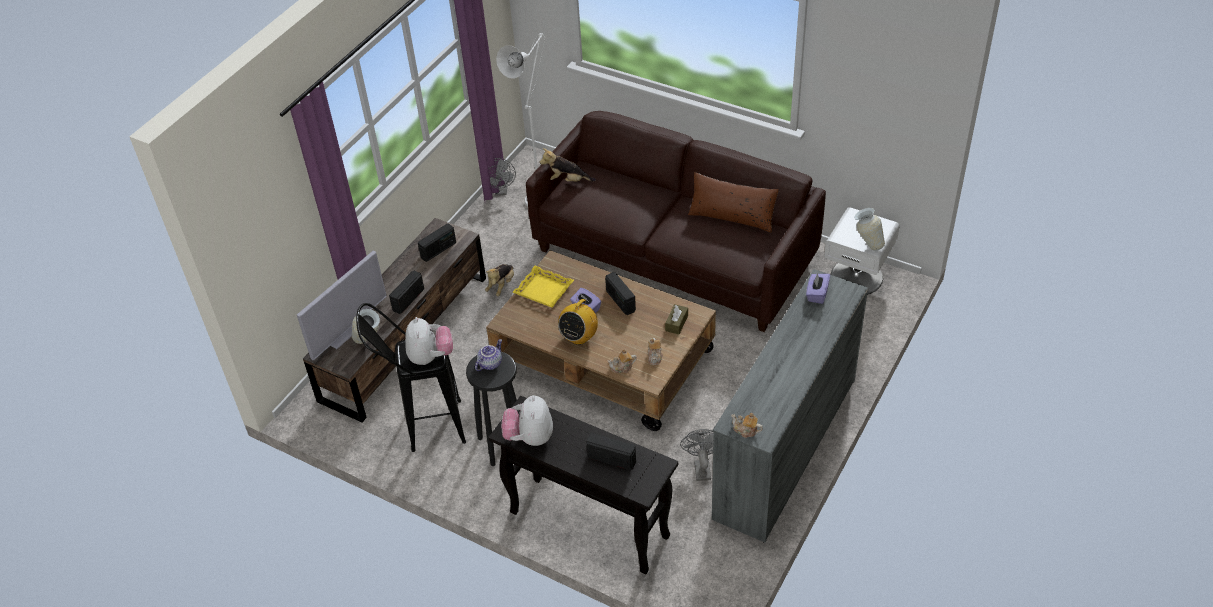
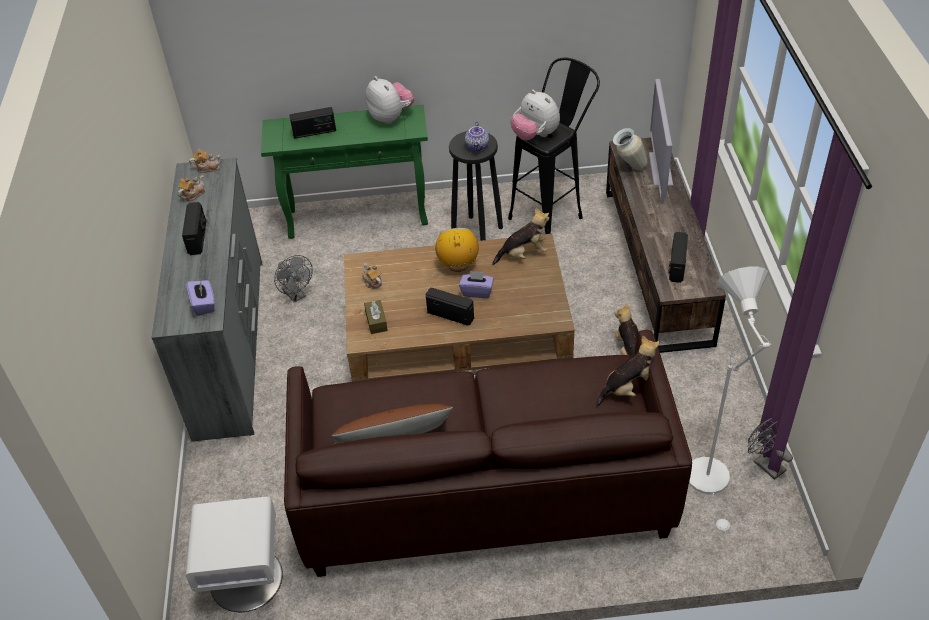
camera: 145 degrees right, 0 degrees up
radio [389,270,424,314] -> radio moved to [182,202,206,255]
black console table [488,396,678,574] -> green console table [261,105,428,239]
yellow tray [512,266,574,308] -> none
teapot [607,349,637,373] -> teapot moved to [178,175,205,201]
vase [854,208,885,251] -> none
none -> plush toy [492,207,549,265]

